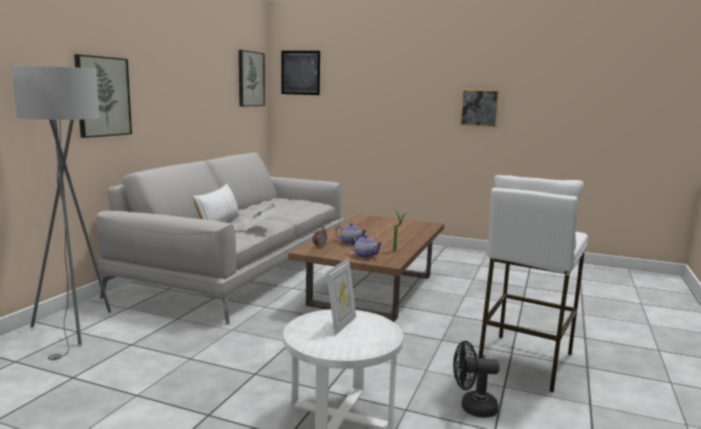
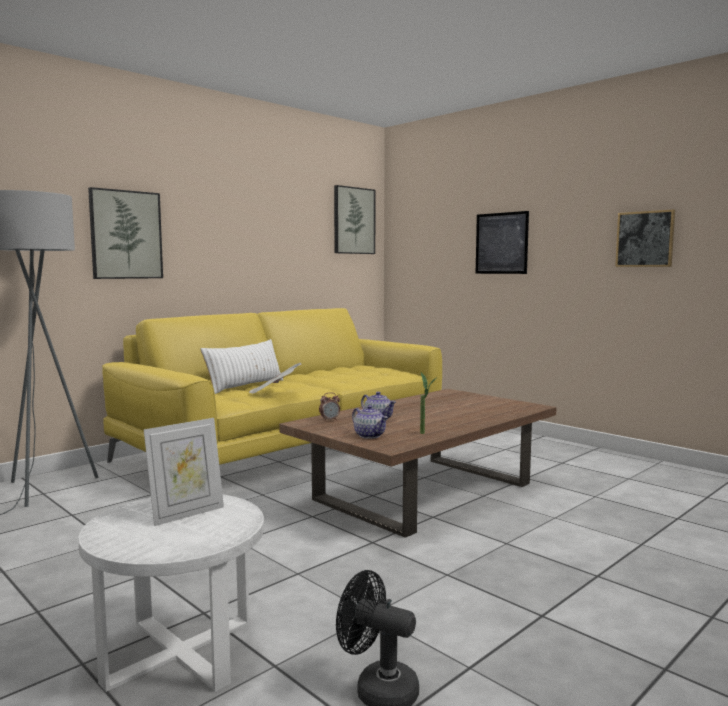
camera: 25 degrees right, 5 degrees down
grey sofa [97,153,343,325] -> yellow sofa [102,308,442,465]
picture [281,51,320,95] -> picture moved to [476,211,529,274]
white stool [478,175,588,393] -> none

